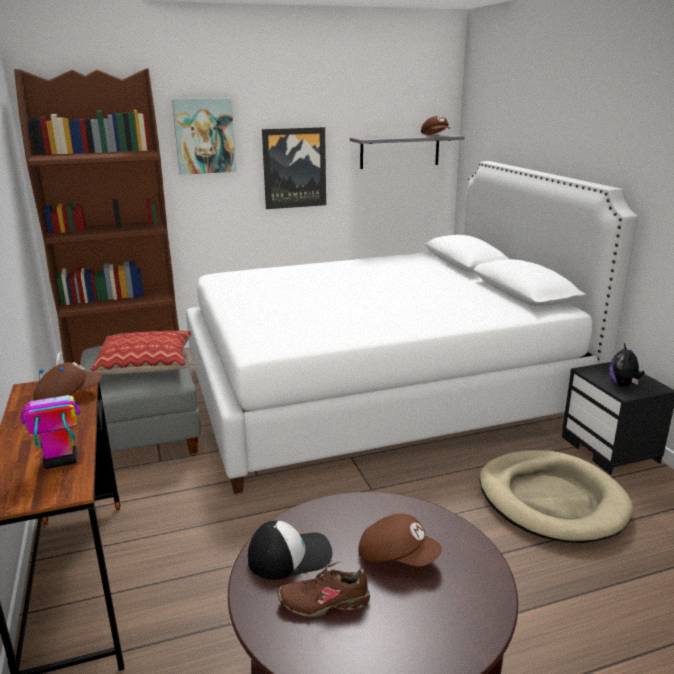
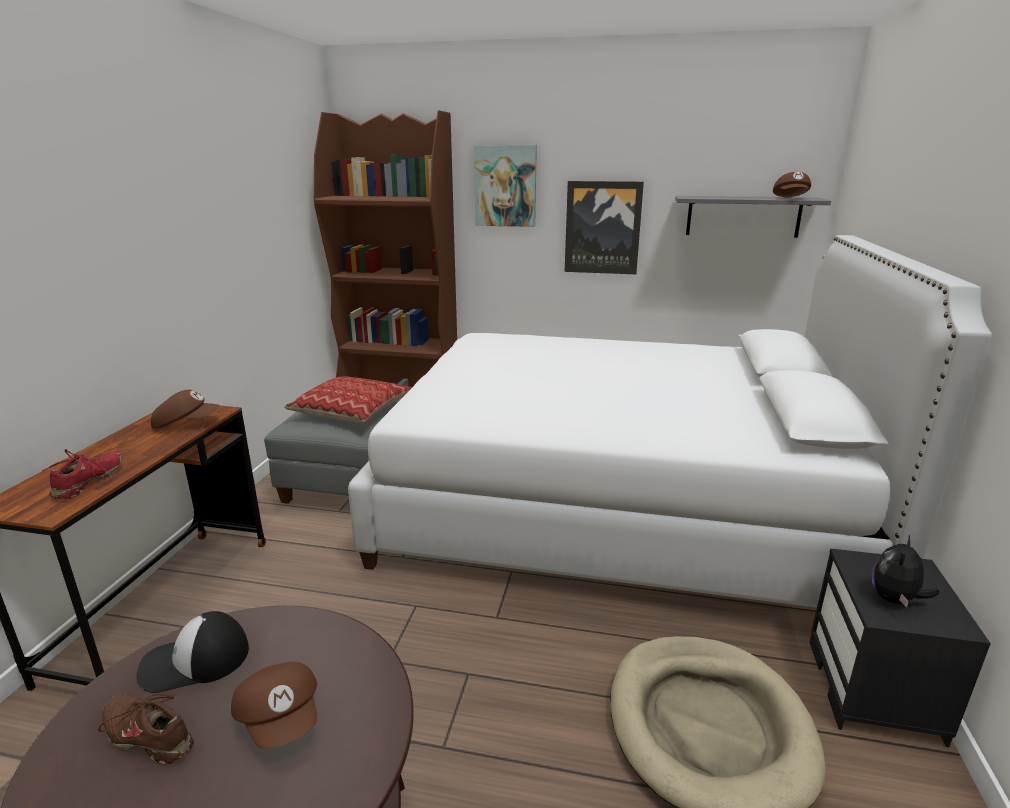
camera: 30 degrees right, 0 degrees up
toy robot [21,367,80,469] -> red shoe [42,449,122,500]
cap [248,521,332,580] -> cap turned 150 degrees clockwise [137,611,249,693]

